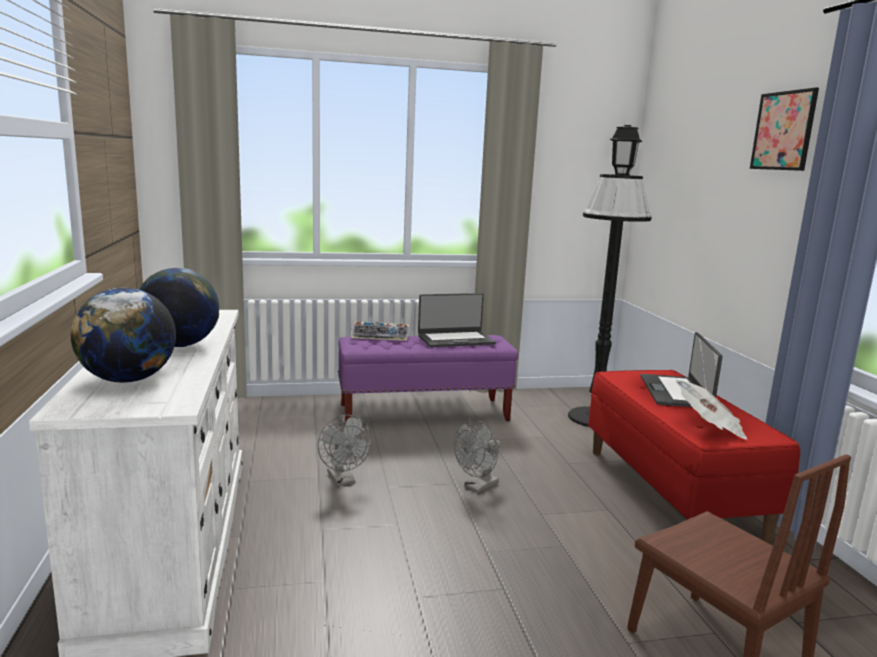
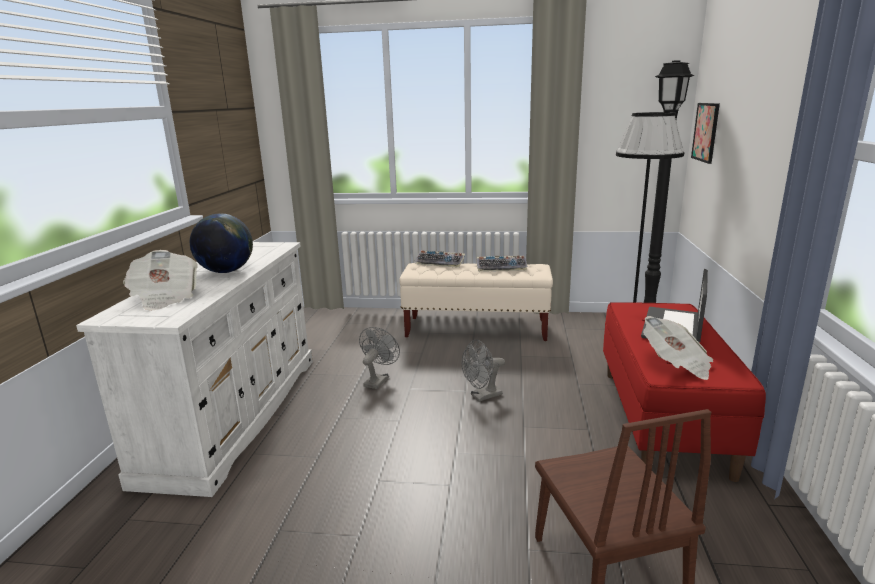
camera: 20 degrees right, 5 degrees up
globe [71,288,176,383] -> newspaper [123,250,198,311]
grey fan [318,415,372,486] -> grey fan turned 150 degrees counterclockwise [359,327,400,389]
purple bench [338,335,518,422] -> beige bench [399,263,553,341]
laptop [418,293,496,347] -> keyboard [477,256,528,272]
picture [750,87,819,171] -> picture moved to [691,103,720,164]

